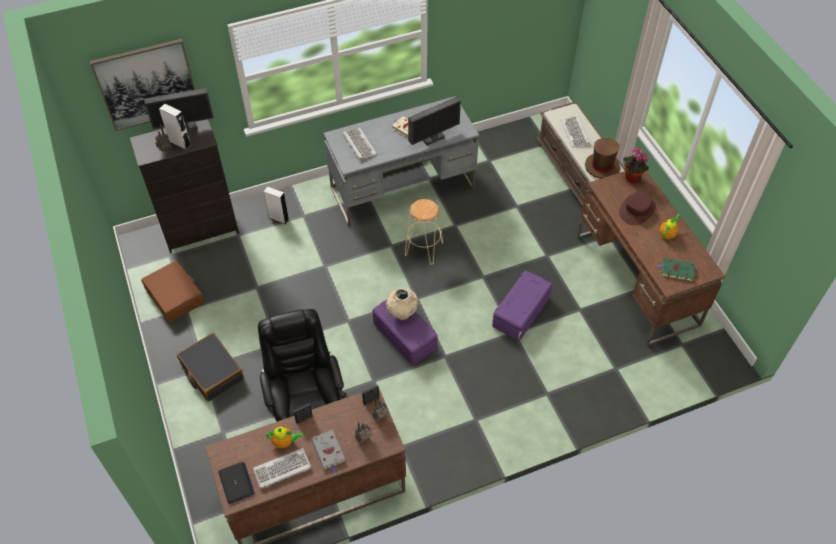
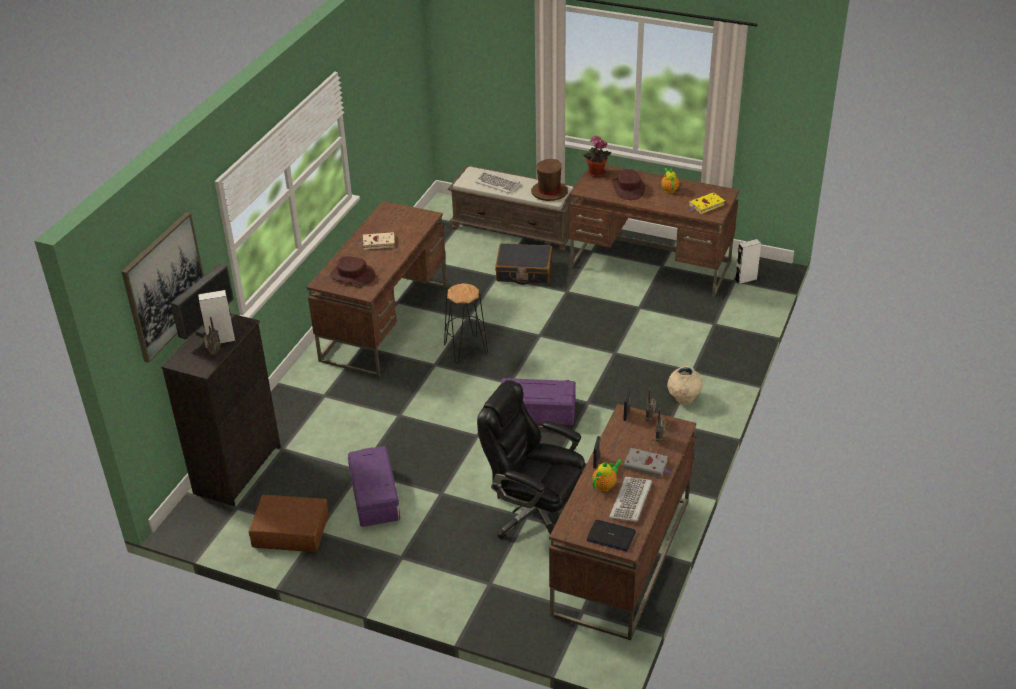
camera: 45 degrees left, 15 degrees down
black suitcase [177,333,244,402] -> black suitcase moved to [495,243,552,285]
white speaker [264,187,289,224] -> white speaker moved to [735,239,761,284]
grey desk [324,96,479,228] -> brown desk [307,201,447,377]
keyboard [343,128,377,159] -> brown hat [330,256,376,285]
beige vase [386,288,418,320] -> beige vase moved to [667,366,702,404]
beige stool [405,199,443,265] -> black stool [444,283,488,364]
monitor [408,97,461,146] -> none
purple storage box [492,271,552,341] -> purple storage box moved to [348,446,400,527]
green book [656,258,695,282] -> yellow book [689,192,725,214]

